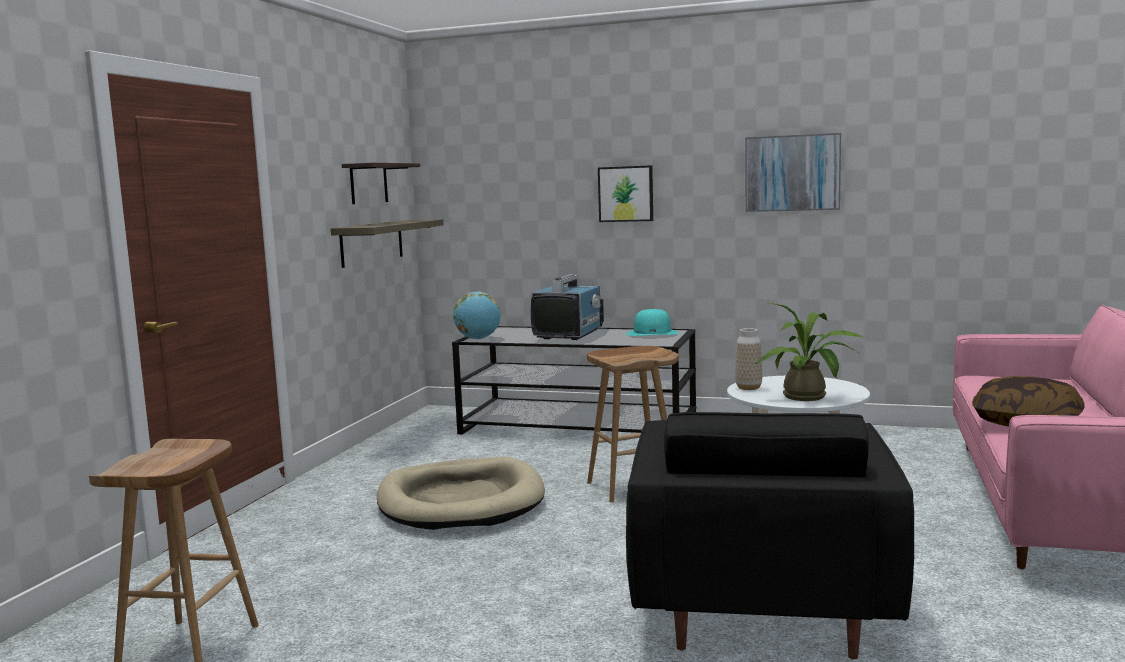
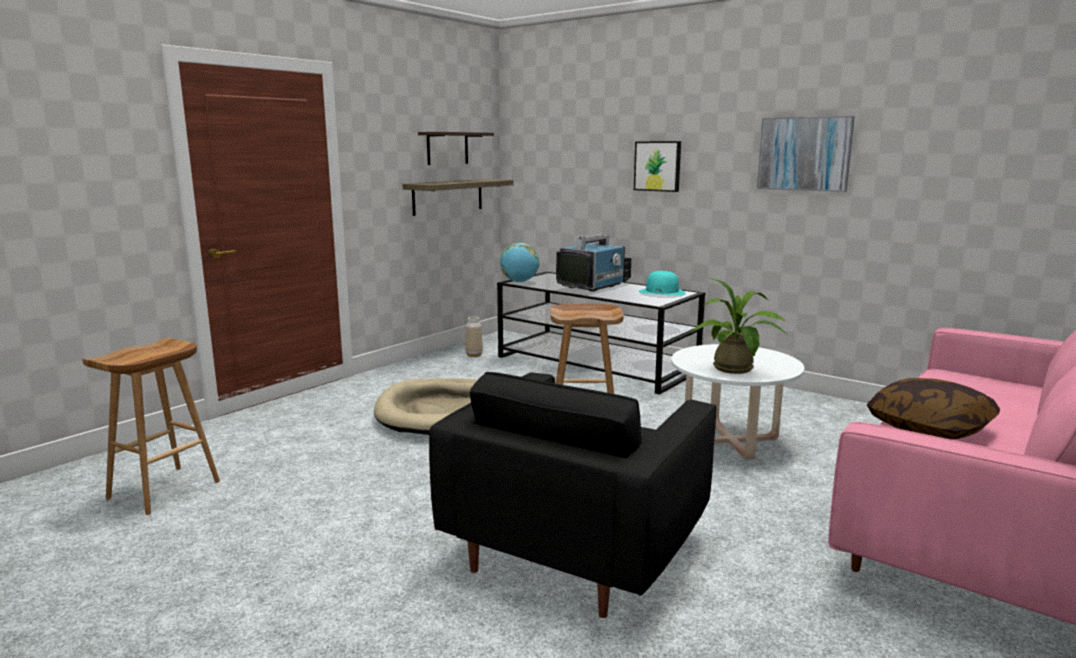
camera: 20 degrees right, 5 degrees up
vase [735,328,762,390] -> vase moved to [465,316,483,357]

